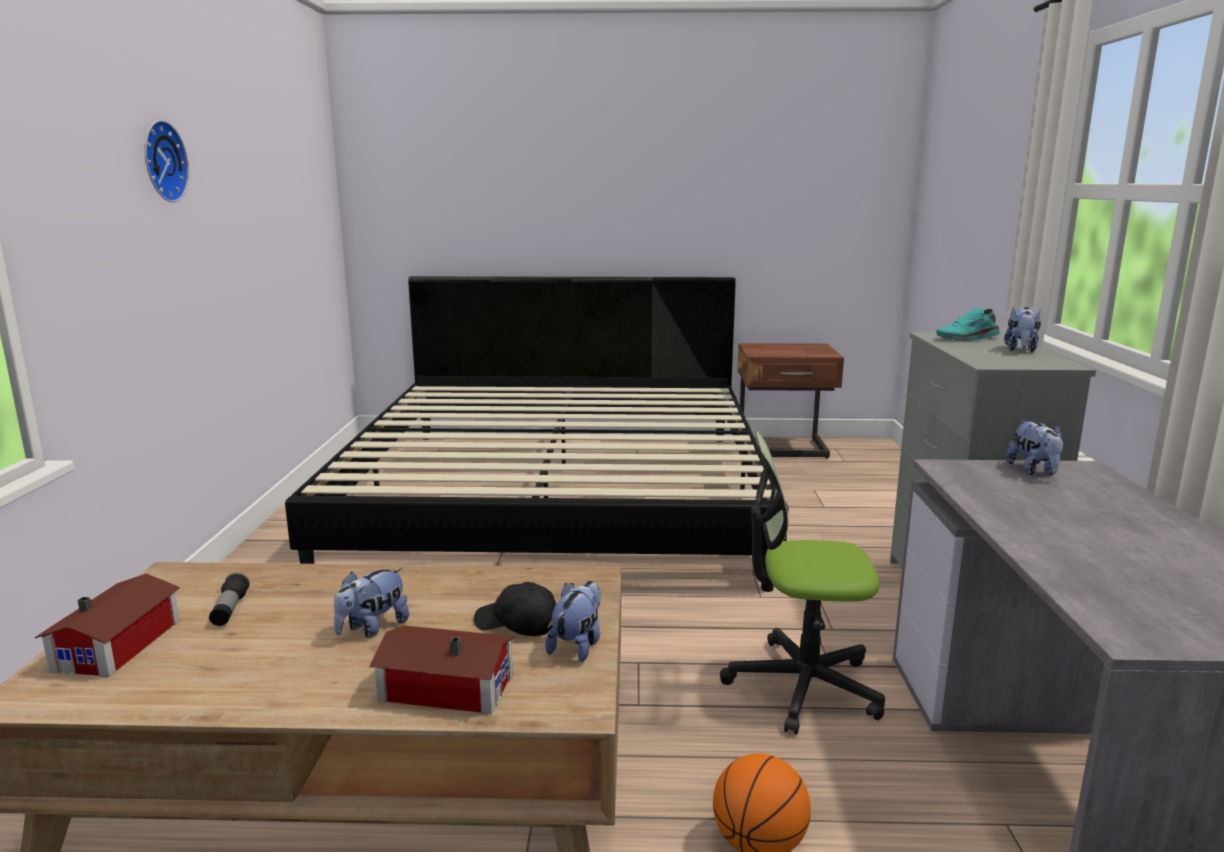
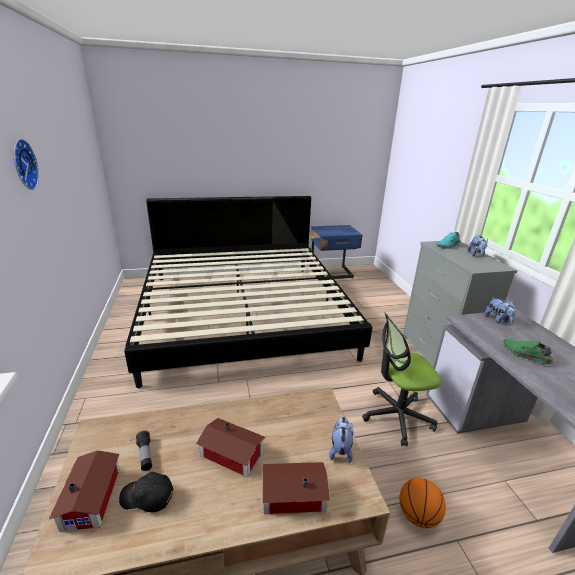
camera: 15 degrees left, 10 degrees up
plush toy [334,568,409,638] -> toy house [196,418,265,477]
black cap [474,582,556,636] -> black cap moved to [119,472,173,512]
brown nightstand [738,343,844,459] -> blue nightstand [311,225,363,281]
none -> green shoe [503,339,553,365]

